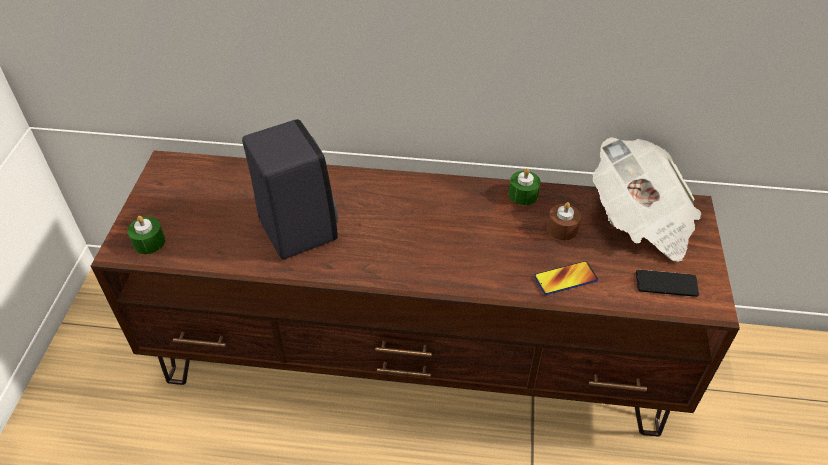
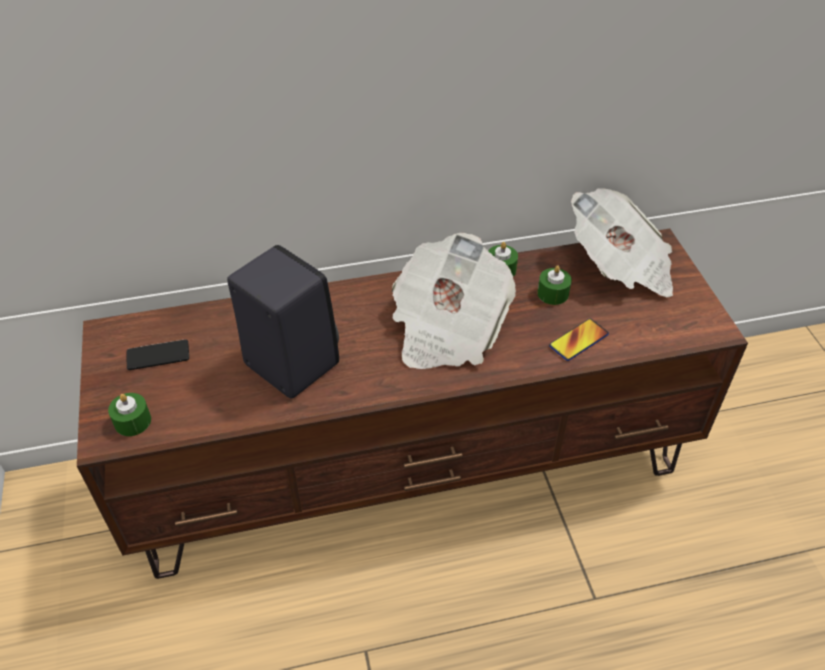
camera: 20 degrees left, 0 degrees up
brown candle [547,202,581,240] -> green candle [537,265,572,305]
phone [636,269,699,297] -> phone moved to [127,339,189,370]
none -> newspaper [391,233,516,369]

